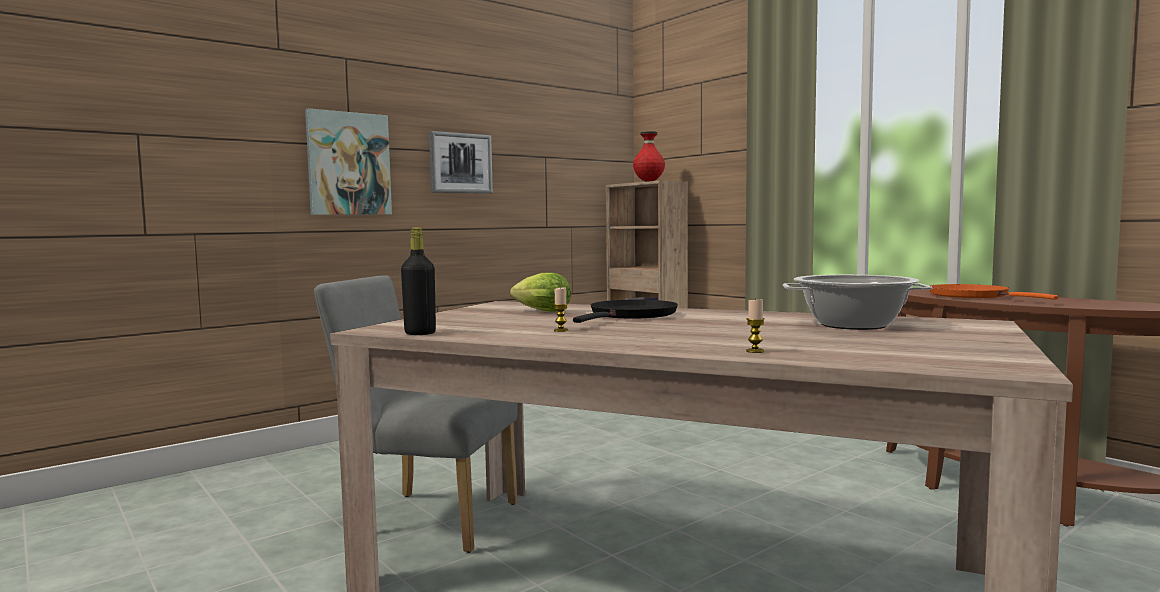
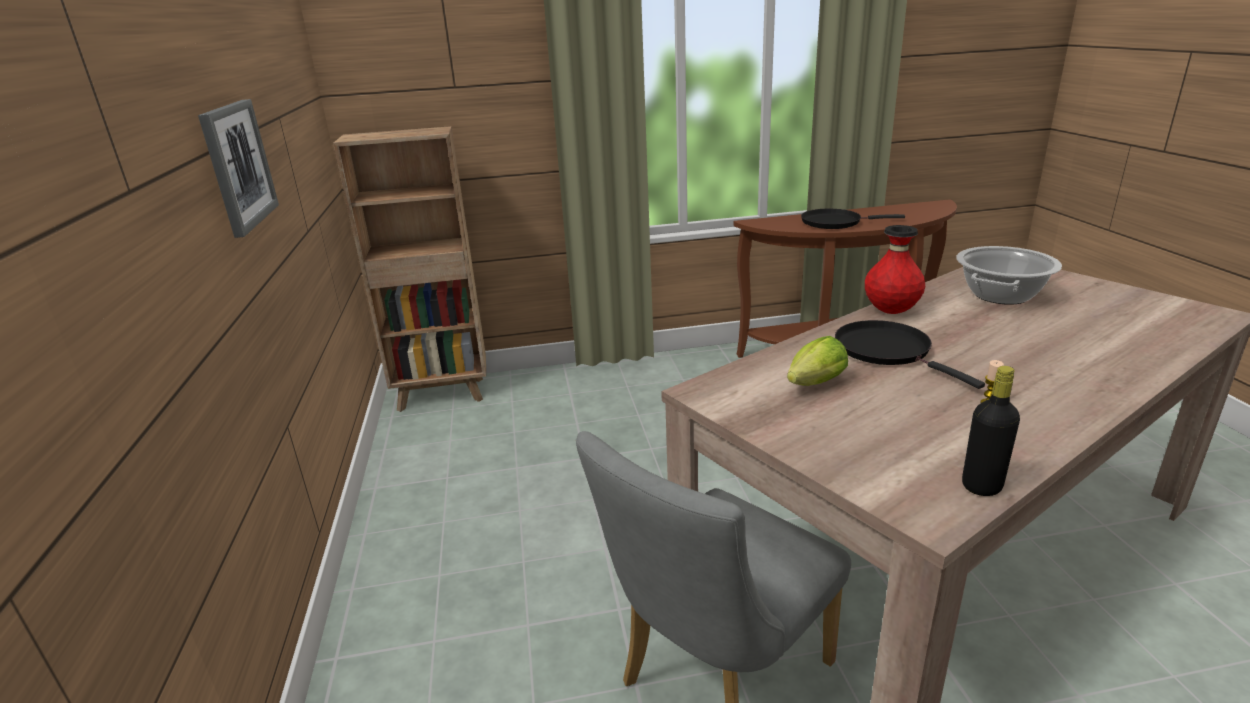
camera: 60 degrees left, 20 degrees up
picture [305,108,392,215] -> none
red vase [633,131,665,182] -> red vase moved to [865,225,925,314]
candle [746,298,765,353] -> none
orange frying pan [929,284,1058,300] -> black frying pan [801,209,905,229]

